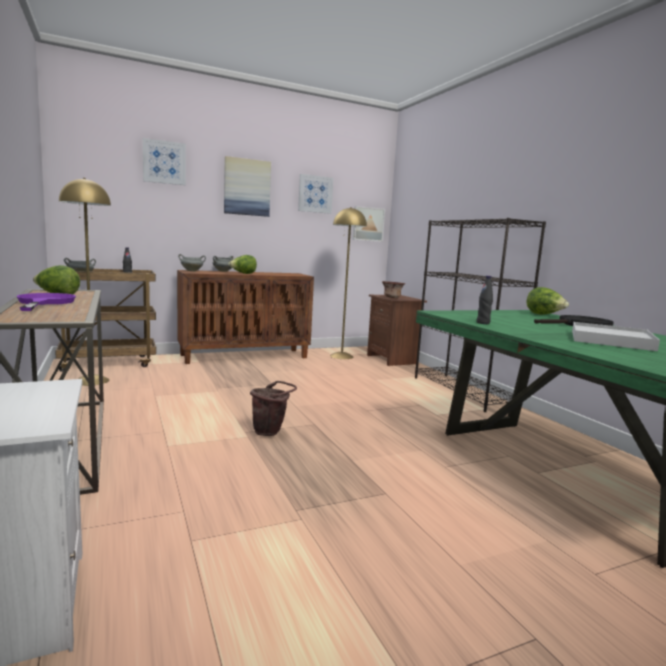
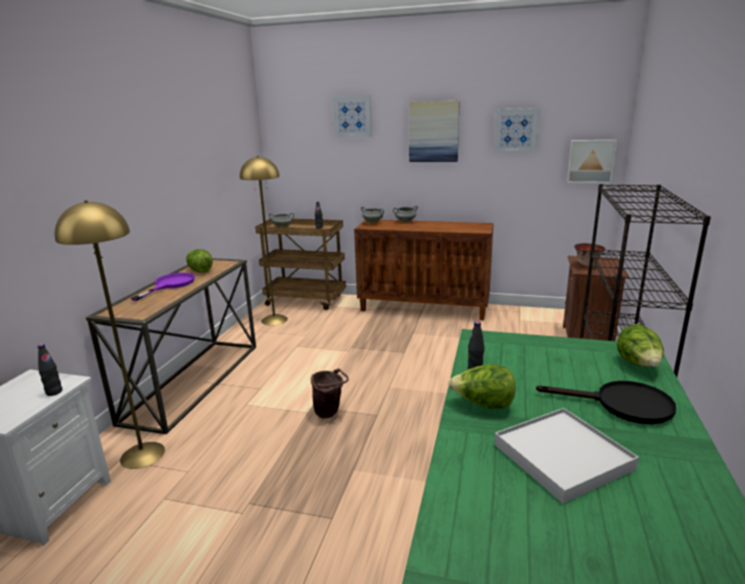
camera: 40 degrees right, 10 degrees up
lettuce [228,255,257,274] -> lettuce moved to [448,364,516,409]
yellow floor lamp [330,207,367,359] -> yellow floor lamp moved to [55,200,165,469]
none -> black bottle [38,344,62,396]

